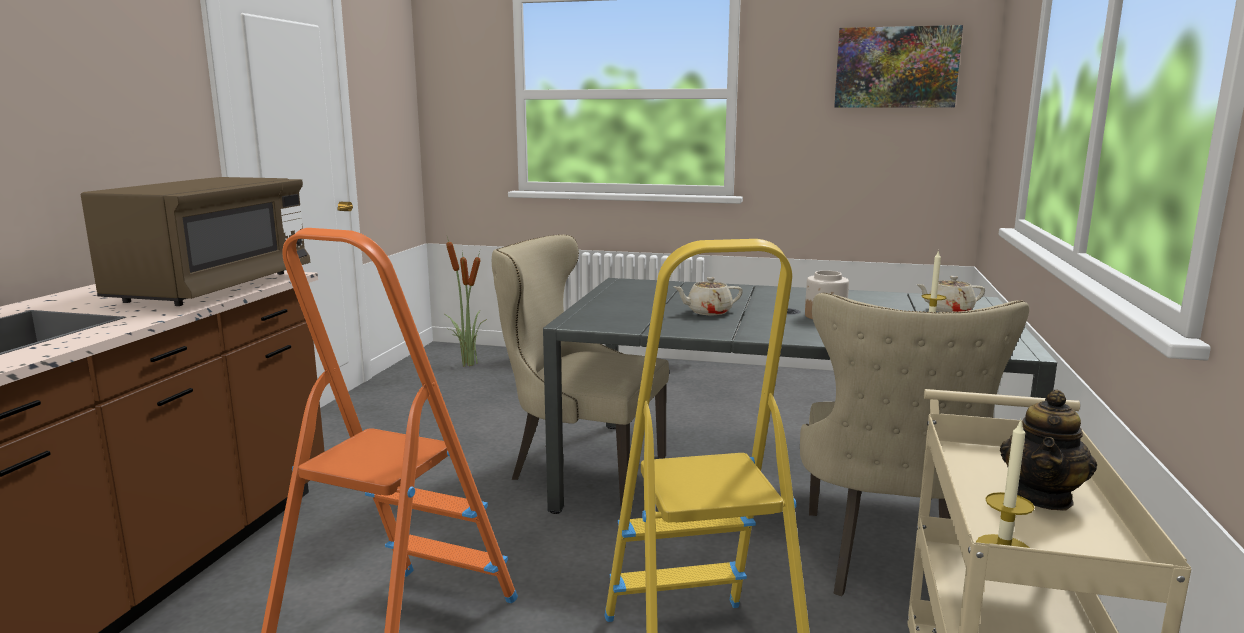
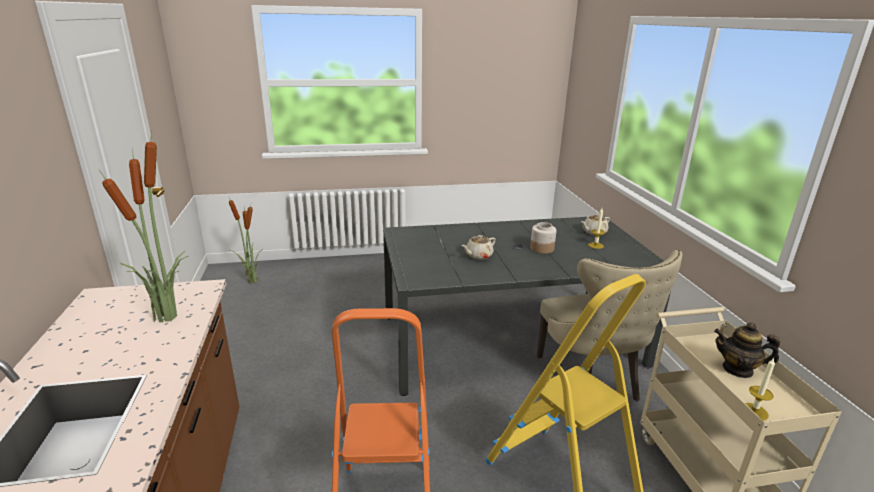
camera: 25 degrees left, 10 degrees up
brown microwave [81,177,310,306] -> potted plant [97,128,188,322]
beige chair [492,234,669,507] -> none
picture [834,25,963,107] -> none
teapot [1000,389,1097,511] -> teapot turned 105 degrees clockwise [714,322,780,378]

